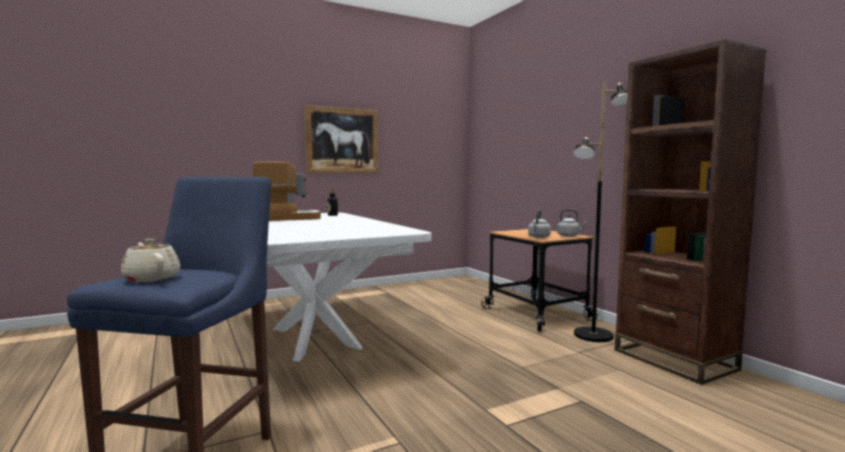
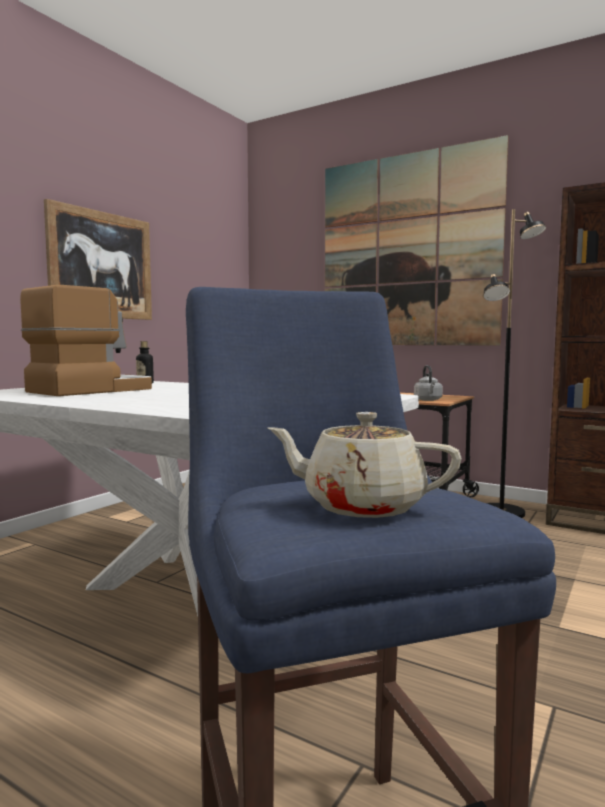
camera: 30 degrees left, 0 degrees up
grey kettle [557,209,587,237] -> none
none -> picture [325,135,509,346]

